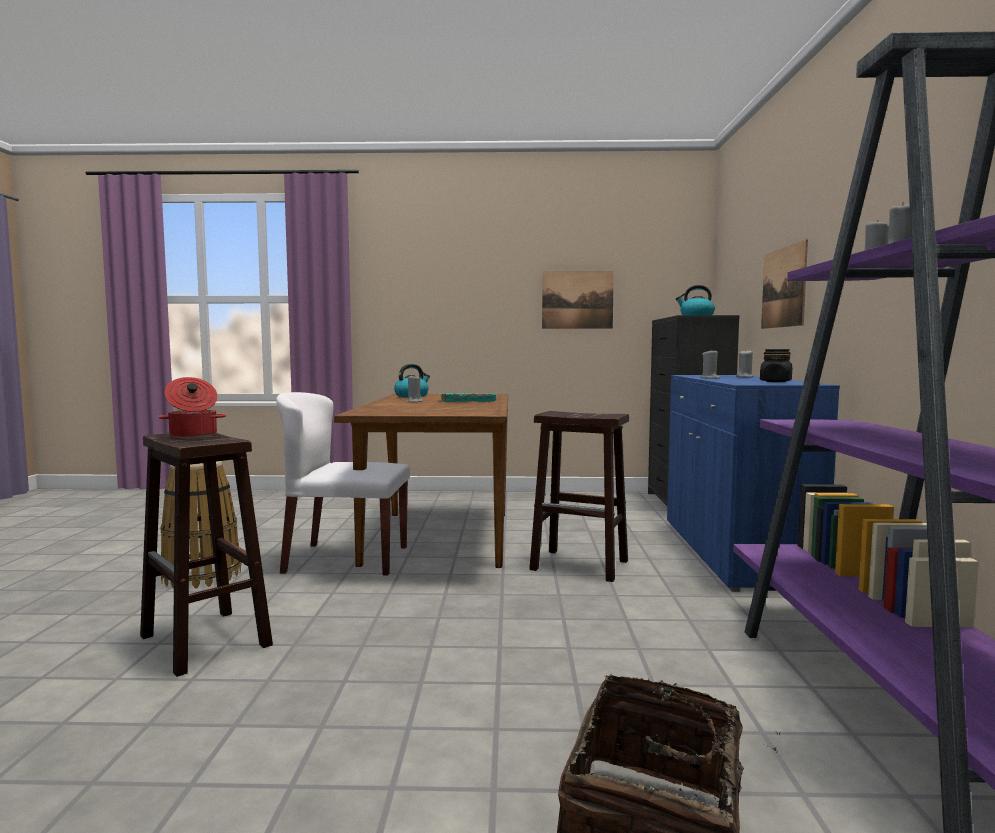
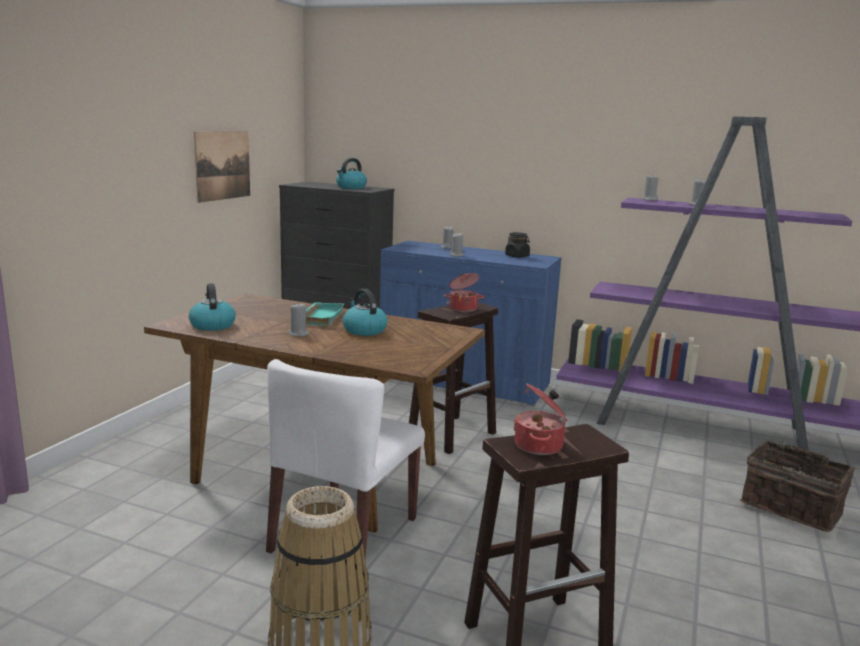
camera: 70 degrees left, 10 degrees up
picture [761,240,808,329] -> none
none -> kettle [343,289,388,336]
none -> cooking pot [444,273,484,312]

